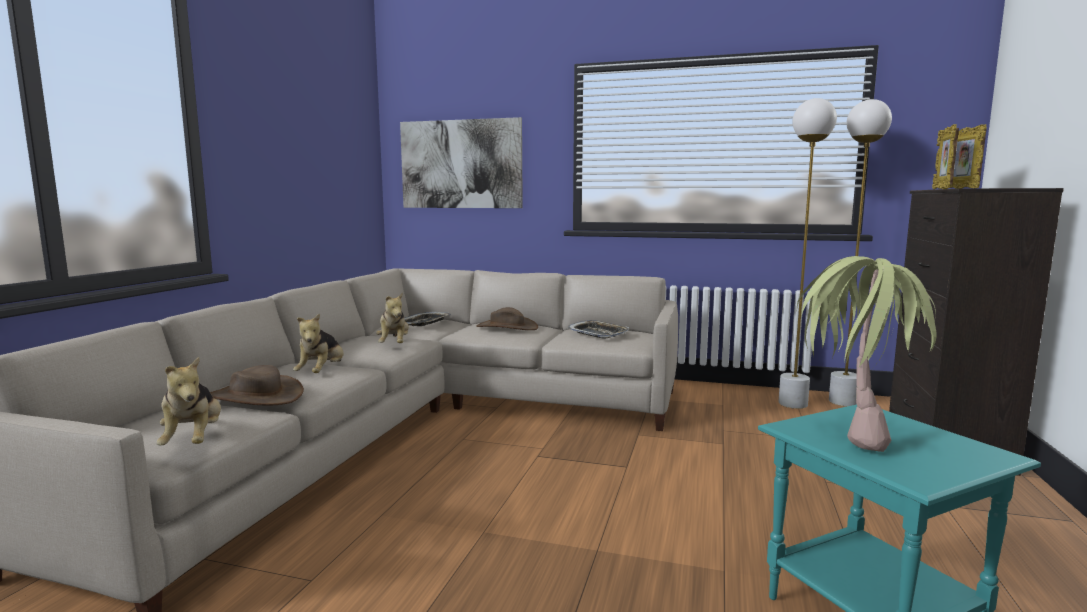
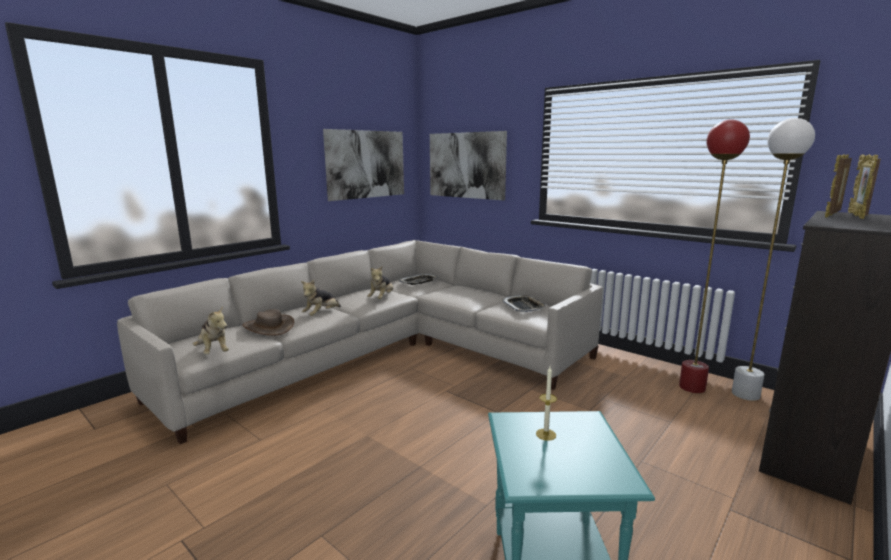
camera: 25 degrees right, 5 degrees up
plush toy [156,357,221,445] -> plush toy turned 45 degrees counterclockwise [193,306,229,355]
brown hat [476,307,538,330] -> none
white floor lamp [778,98,837,409] -> red floor lamp [679,120,750,393]
potted plant [797,256,937,452] -> candle [536,367,557,441]
none -> picture [323,129,404,201]

